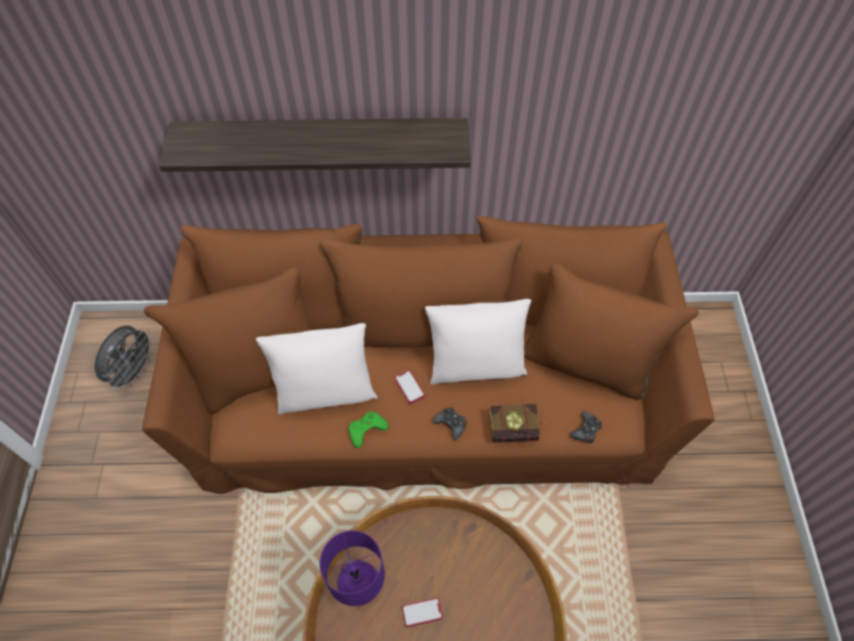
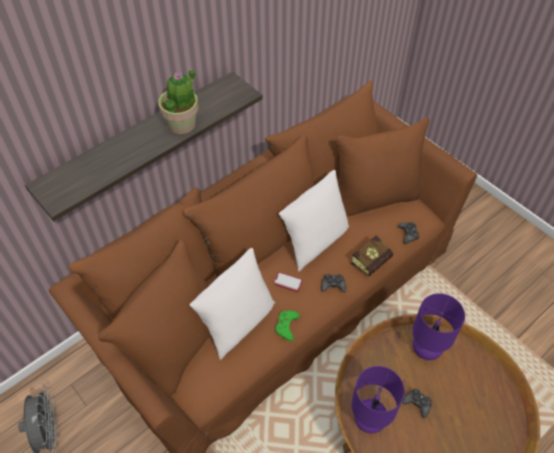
camera: 40 degrees left, 5 degrees down
phone [402,597,443,627] -> black game controller [402,389,432,418]
none -> potted plant [158,68,199,134]
none -> purple table lamp [412,293,465,360]

